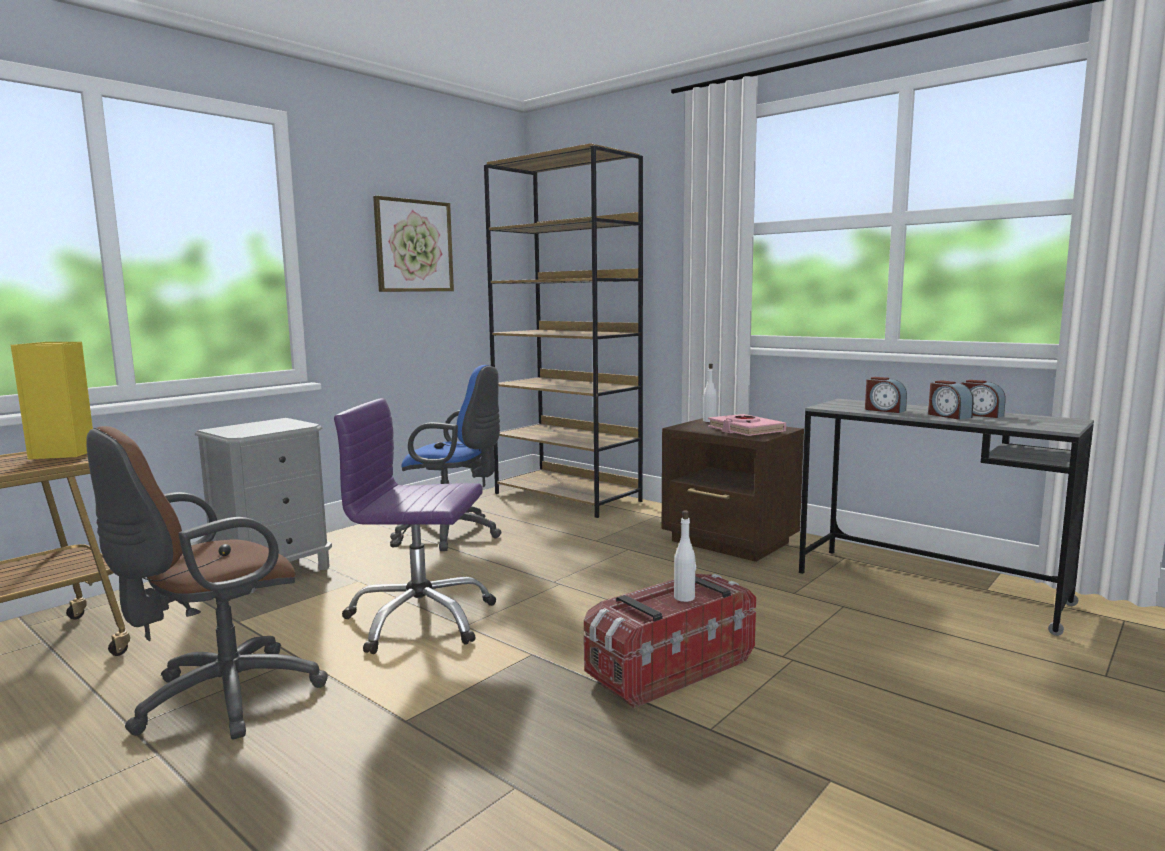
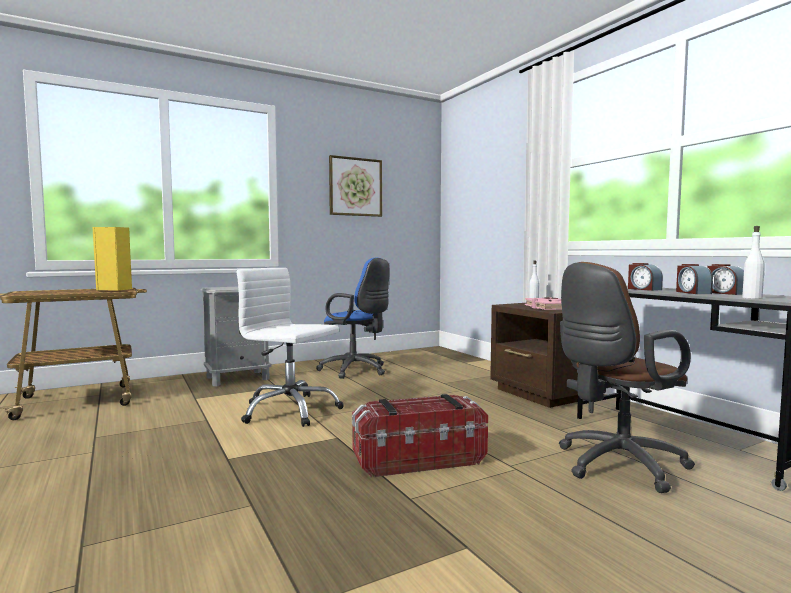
camera: 20 degrees right, 5 degrees down
brown office chair [86,426,328,740] -> brown office chair moved to [559,262,695,493]
purple office chair [334,398,496,654] -> white office chair [237,268,344,427]
brown bookcase [484,143,643,518] -> none
white bottle [674,510,696,602] -> white bottle moved to [742,226,765,299]

